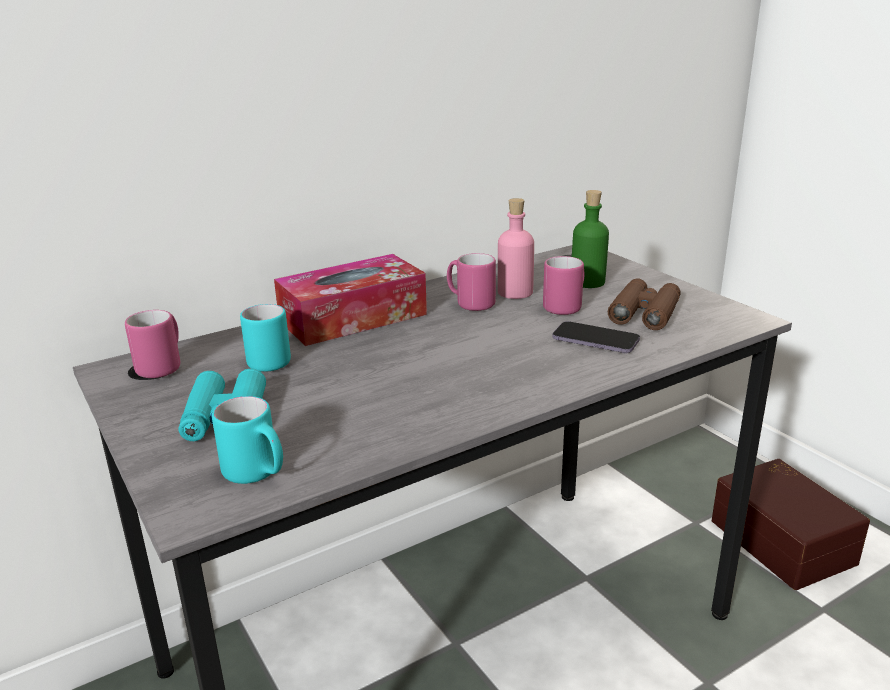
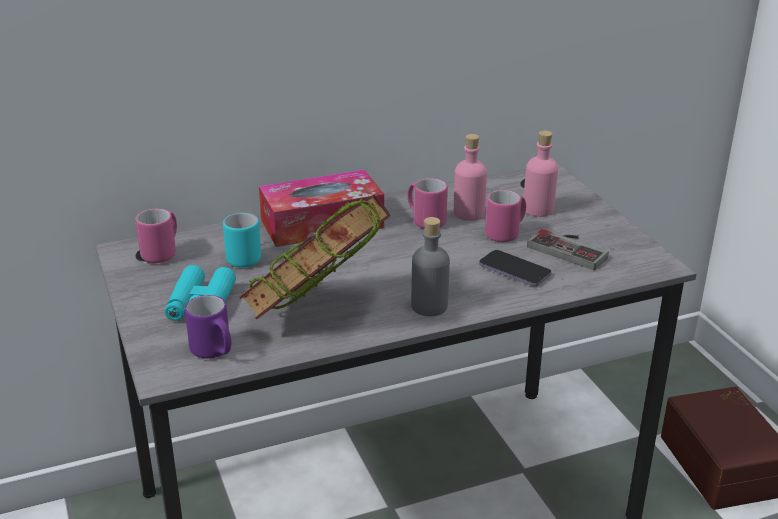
camera: 10 degrees right, 5 degrees up
turquoise mug [212,396,283,484] -> purple mug [185,295,231,359]
green bottle [572,190,609,288] -> pink bottle [524,131,558,217]
brown binoculars [608,278,681,330] -> game controller [527,229,609,270]
none -> book [239,194,391,320]
none -> grey bottle [411,217,450,316]

